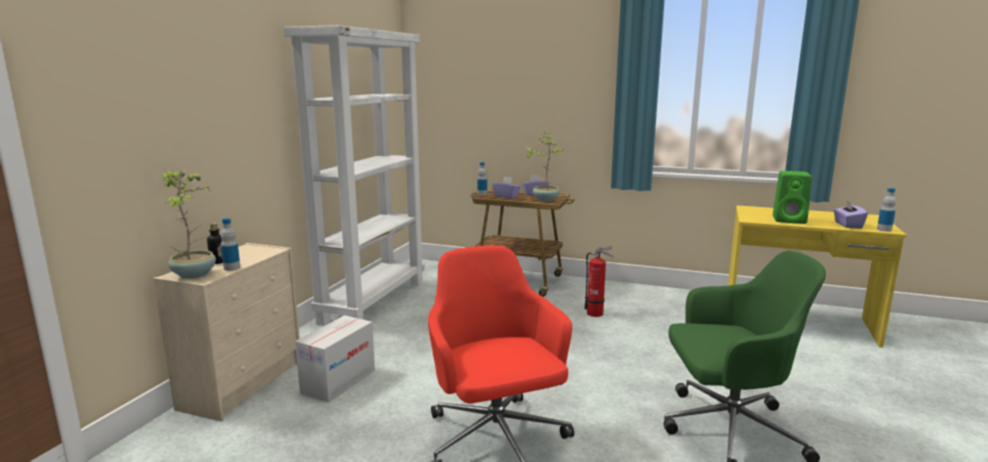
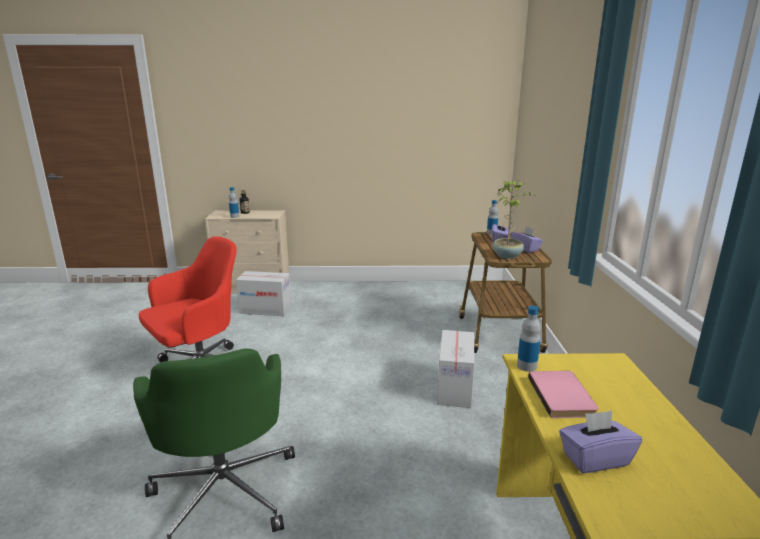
camera: 70 degrees right, 5 degrees up
potted plant [163,169,216,279] -> none
white bookcase [283,25,425,326] -> none
fire extinguisher [584,246,614,317] -> cardboard box [437,330,475,408]
green speaker [773,171,812,224] -> pink book [528,371,599,418]
bottle [877,188,896,232] -> bottle moved to [517,306,541,372]

